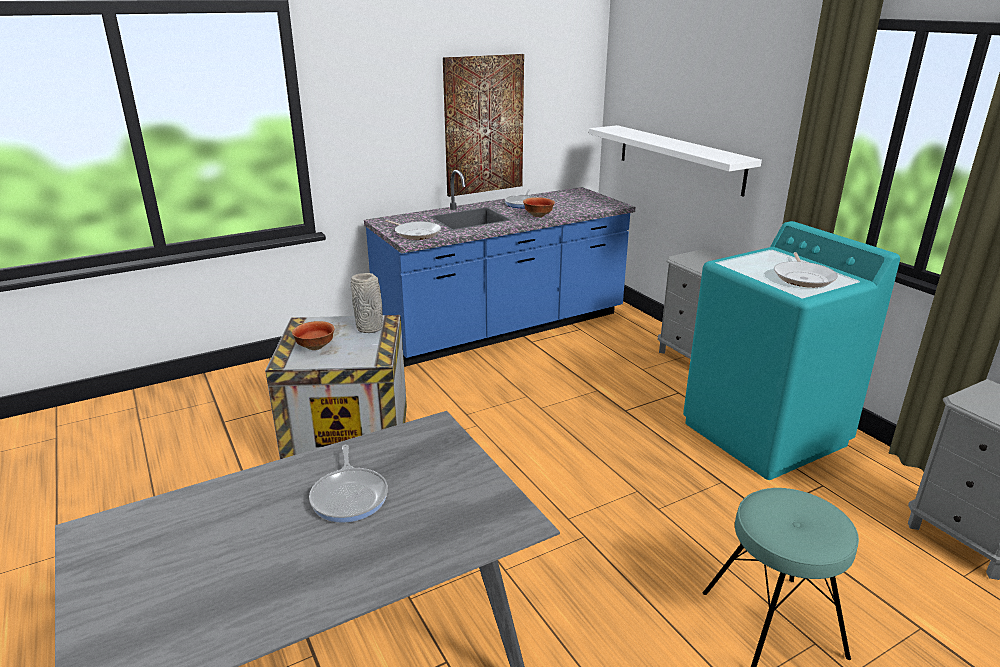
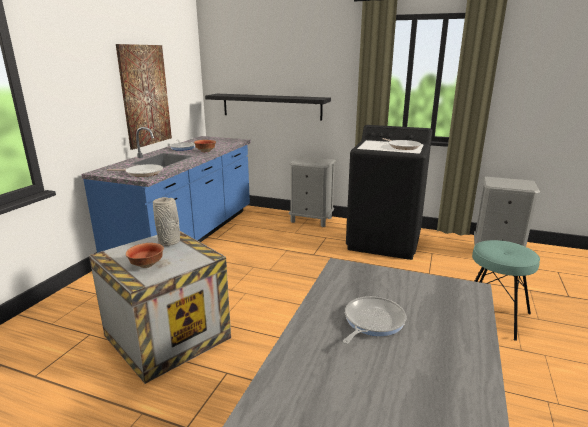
camera: 40 degrees left, 5 degrees down
frying pan [309,445,388,523] -> frying pan turned 90 degrees counterclockwise [343,296,407,344]
white shelf [589,125,762,197] -> black shelf [205,94,331,120]
turquoise washing machine [683,221,900,480] -> black washing machine [346,125,433,260]

